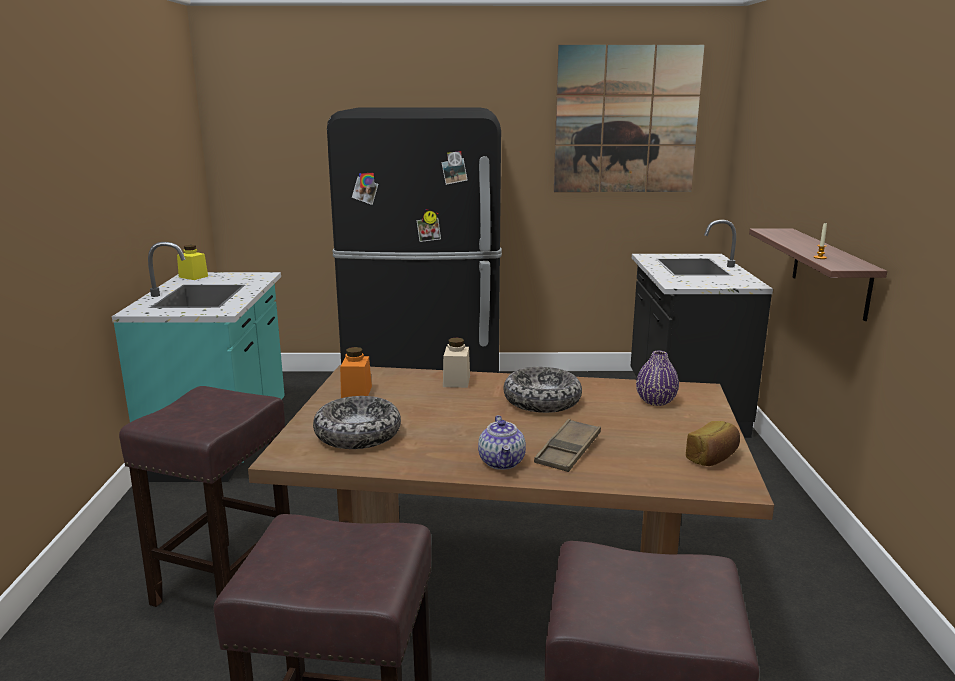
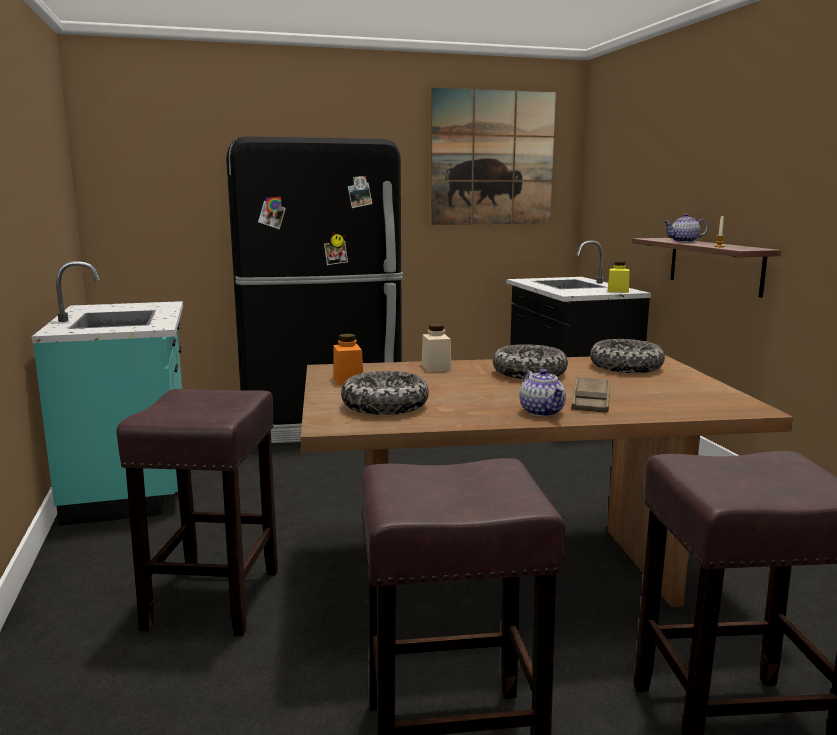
camera: 15 degrees left, 5 degrees down
yellow jar [177,245,208,280] -> yellow jar moved to [608,262,630,293]
purple vase [636,351,679,406] -> bowl [590,339,665,373]
bread [686,421,740,466] -> none
none -> teapot [663,214,708,242]

